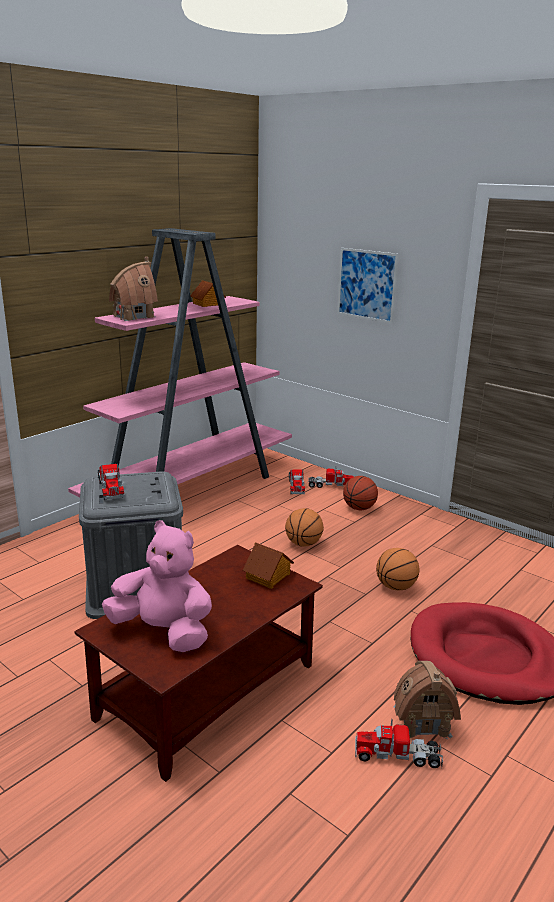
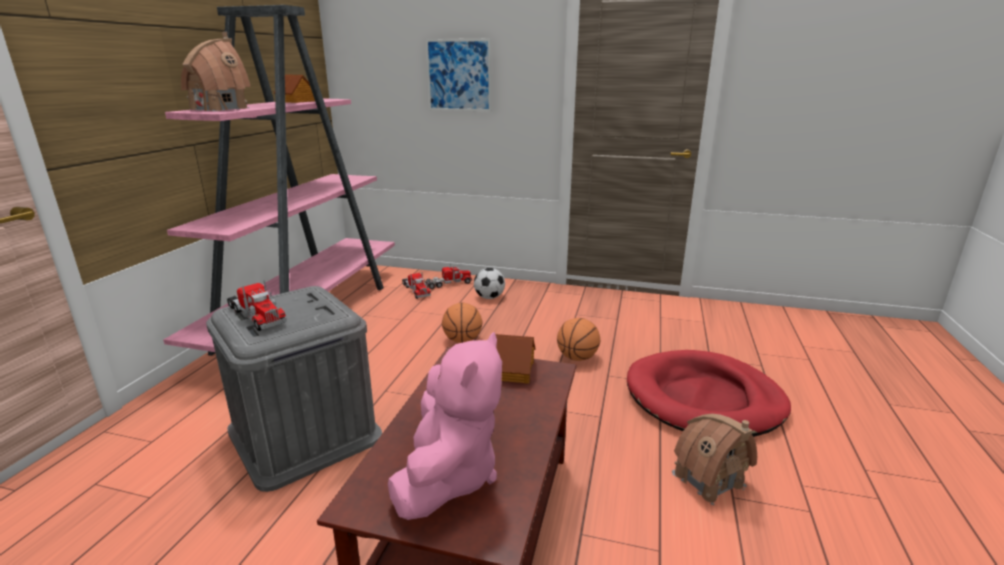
camera: 25 degrees left, 0 degrees up
pink plush toy [102,520,212,652] -> pink plush toy turned 105 degrees clockwise [388,332,502,520]
basketball [343,476,378,510] -> football [474,268,505,299]
toy truck [355,719,443,768] -> none

